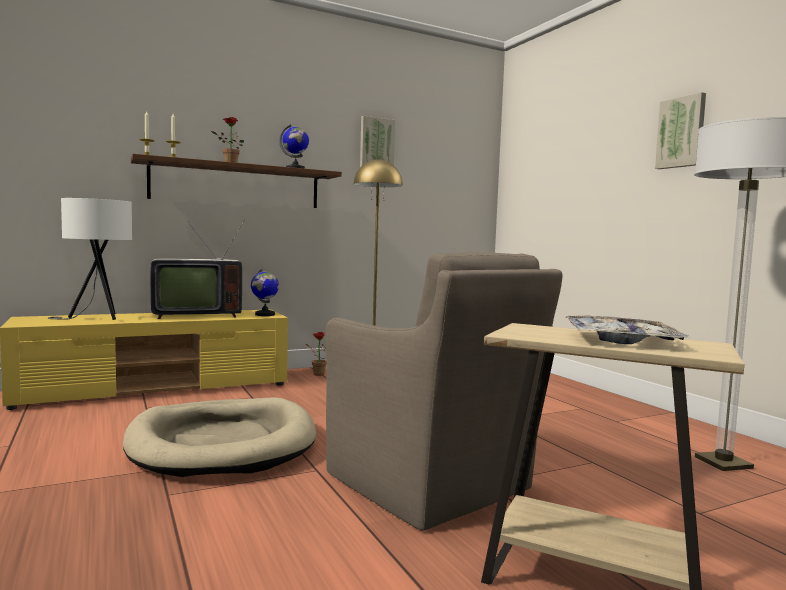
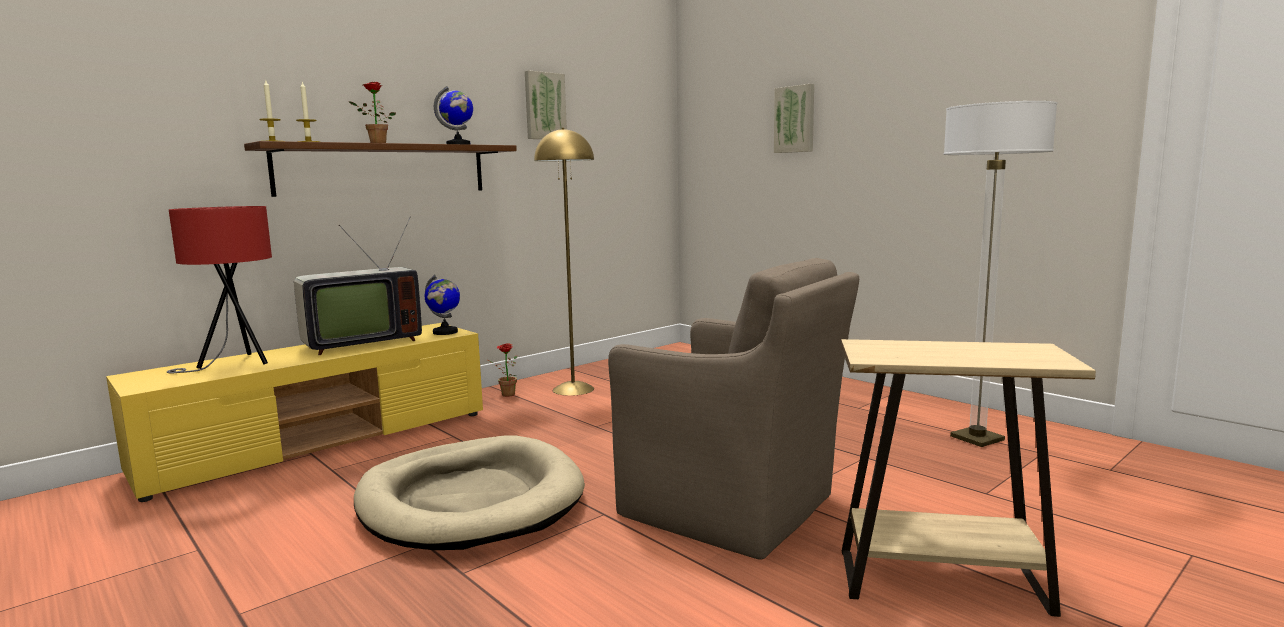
camera: 15 degrees left, 5 degrees up
white table lamp [48,198,132,320] -> red table lamp [167,206,272,373]
tray [566,315,690,344] -> none
picture [655,92,706,169] -> picture moved to [774,84,814,153]

